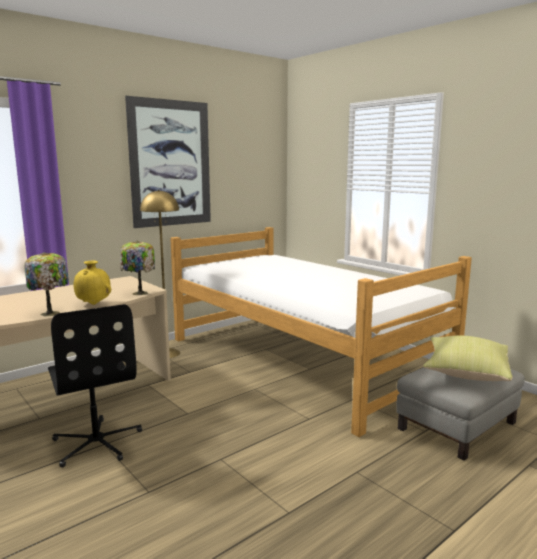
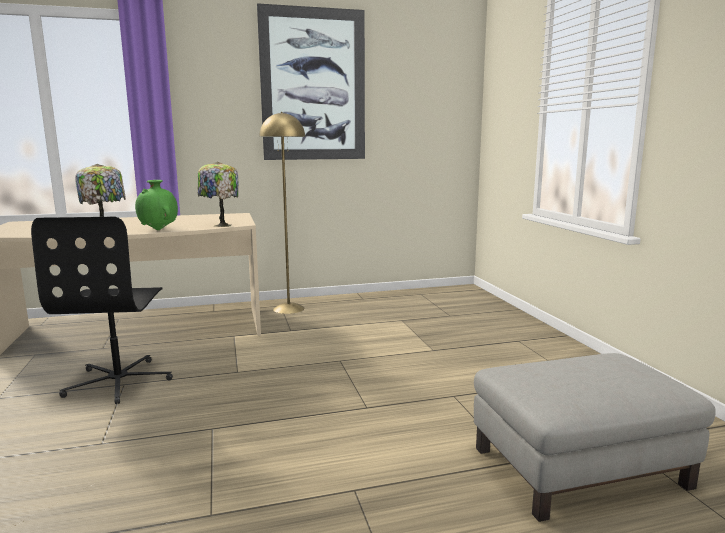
camera: 25 degrees right, 0 degrees up
yellow vase [73,260,111,305] -> green vase [135,180,178,230]
bed [170,227,472,437] -> none
yellow pillow [423,336,512,381] -> none

